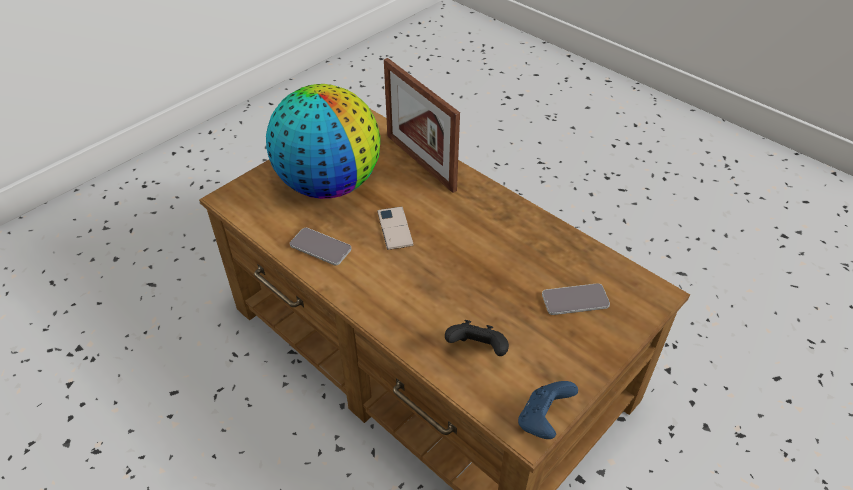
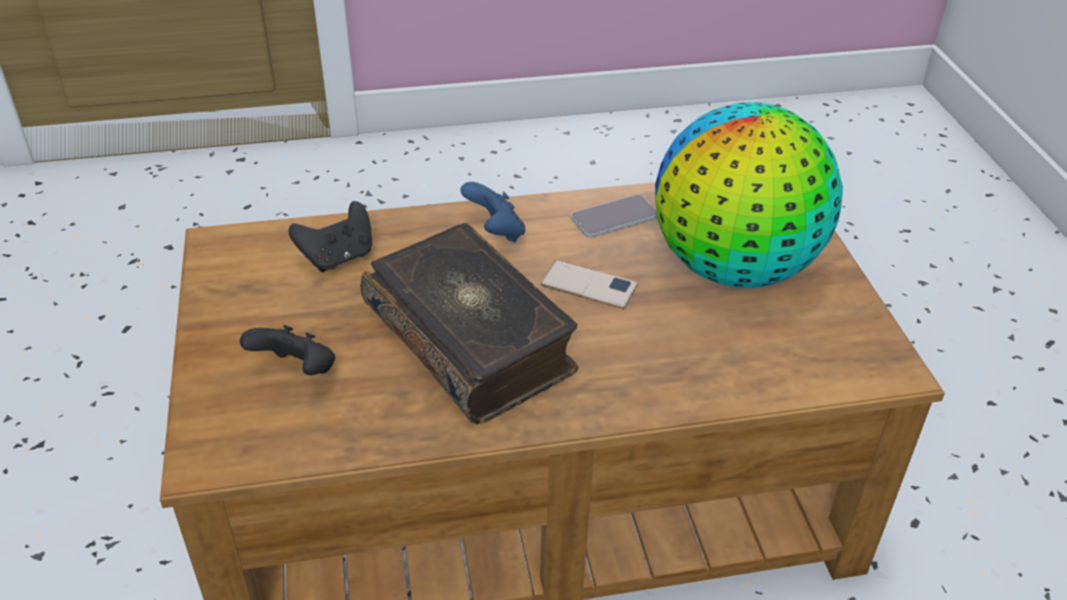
camera: 125 degrees right, 5 degrees down
picture frame [384,58,460,193] -> none
blue game controller [518,381,578,439] -> blue game controller moved to [460,182,526,242]
phone [542,283,610,315] -> black game controller [240,325,335,375]
none -> book [360,223,578,424]

